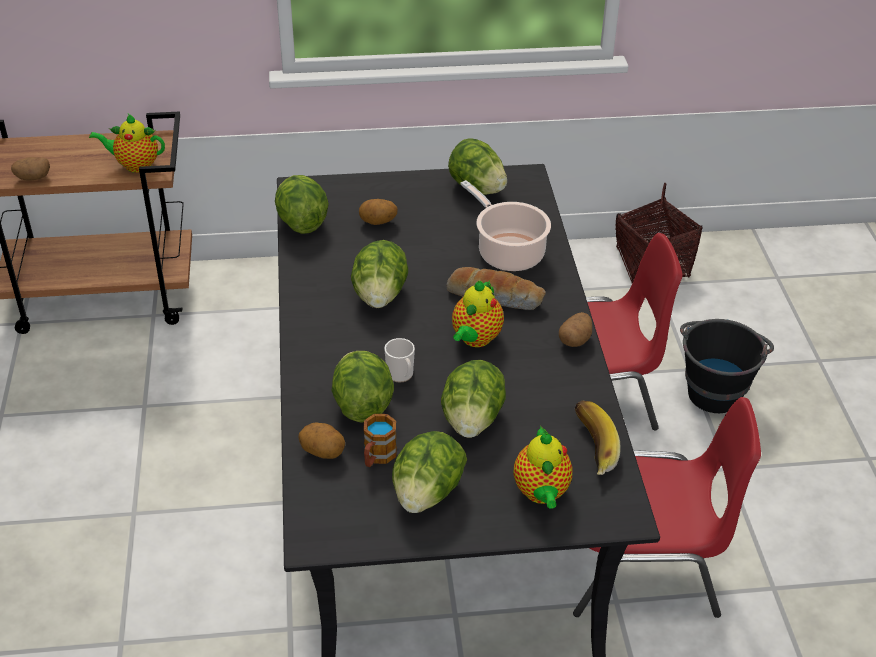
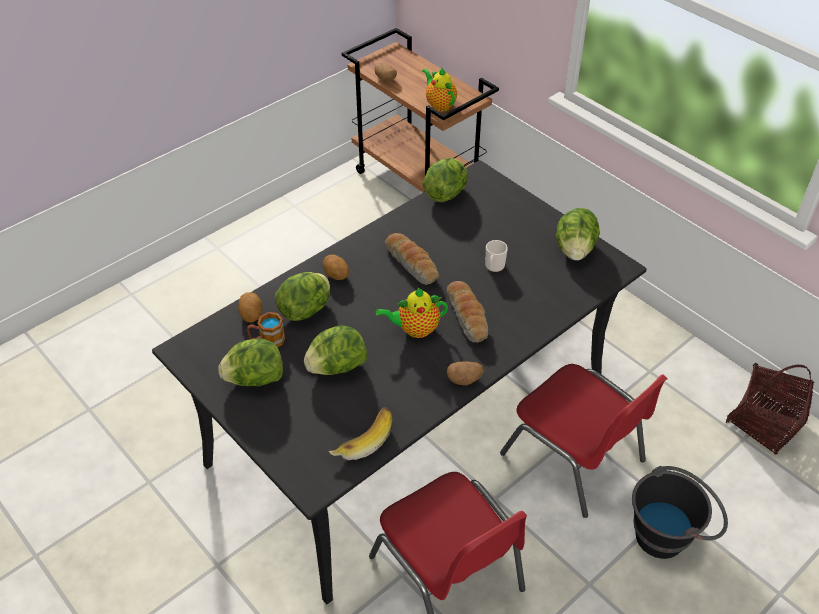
camera: 55 degrees right, 5 degrees up
lettuce [351,240,408,308] -> bread [385,233,439,285]
potato [359,199,398,225] -> potato moved to [323,255,349,280]
mug [384,338,415,383] -> mug moved to [485,240,508,272]
cooking pot [461,180,551,271] -> none
teapot [514,426,572,509] -> none

